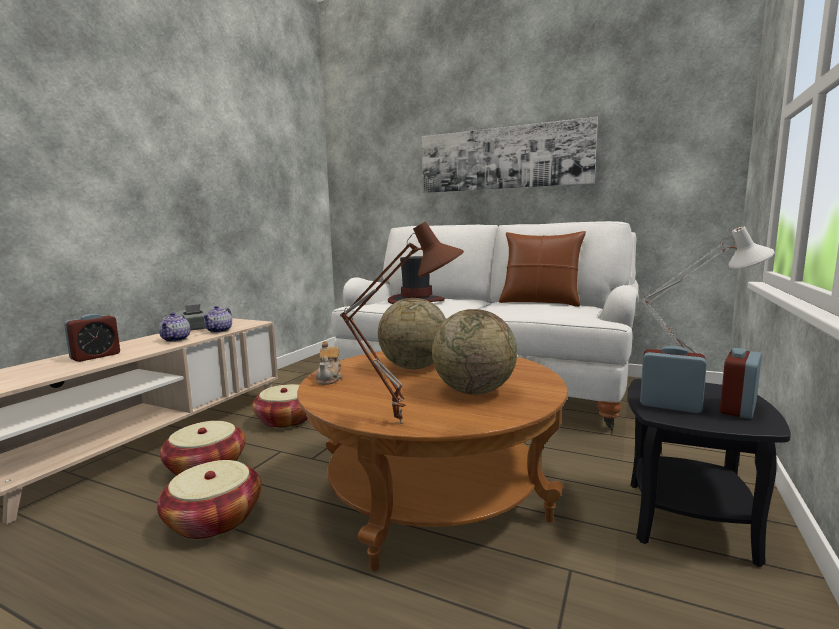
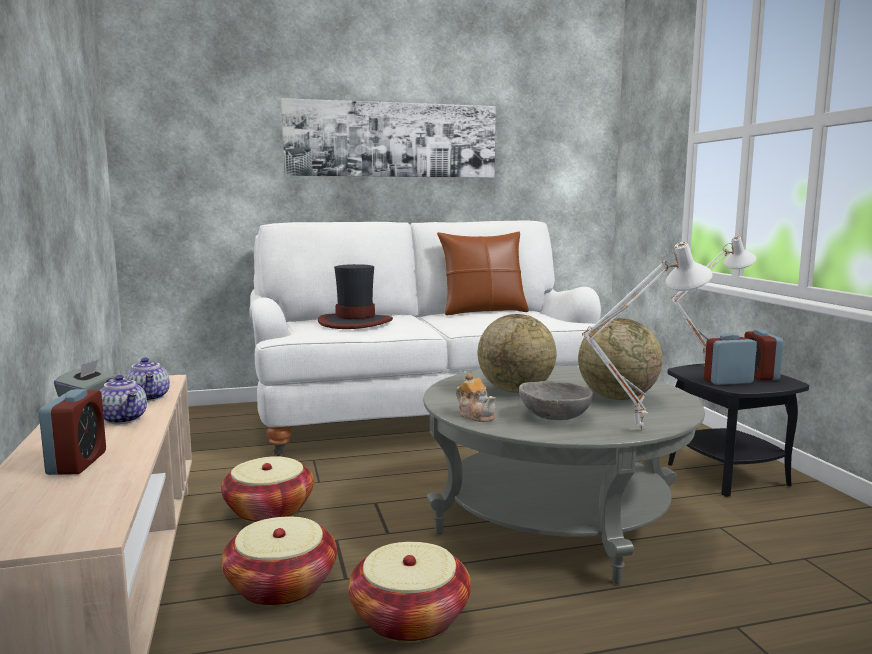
camera: 40 degrees left, 0 degrees up
brown coffee table [297,351,568,571] -> grey coffee table [423,366,705,584]
brown table lamp [340,221,464,424] -> white table lamp [582,242,712,431]
none -> grey bowl [519,381,593,420]

